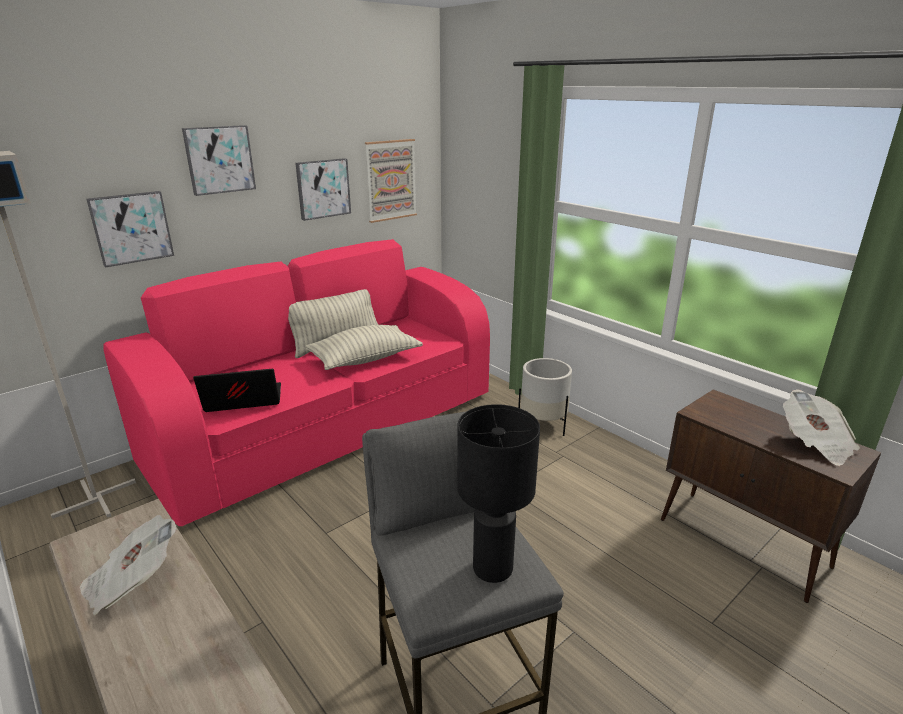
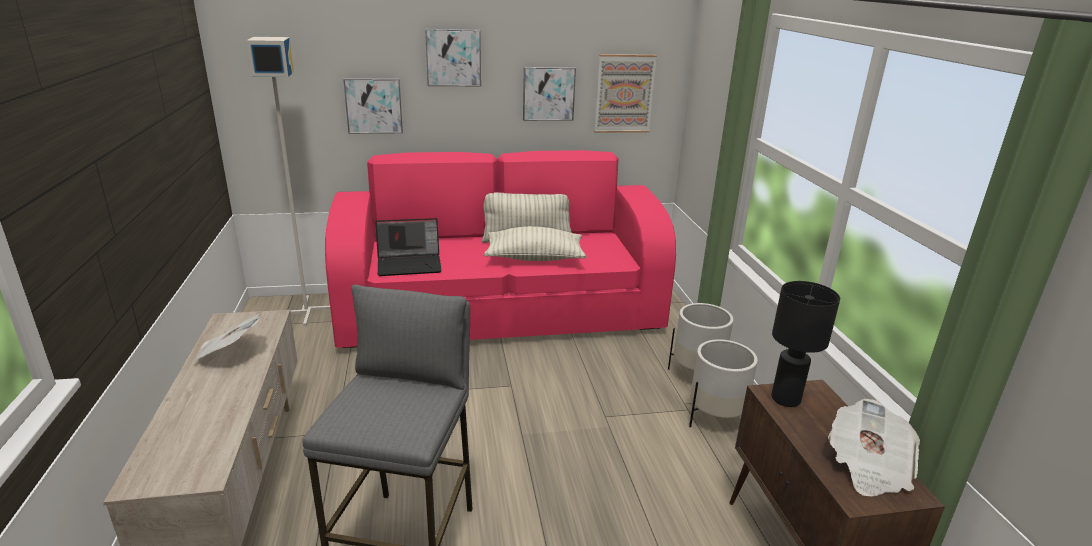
camera: 30 degrees right, 0 degrees up
laptop [193,369,281,412] -> laptop turned 150 degrees clockwise [375,218,442,276]
black table lamp [457,404,540,583] -> black table lamp moved to [771,281,840,407]
none -> white planter [689,339,758,427]

